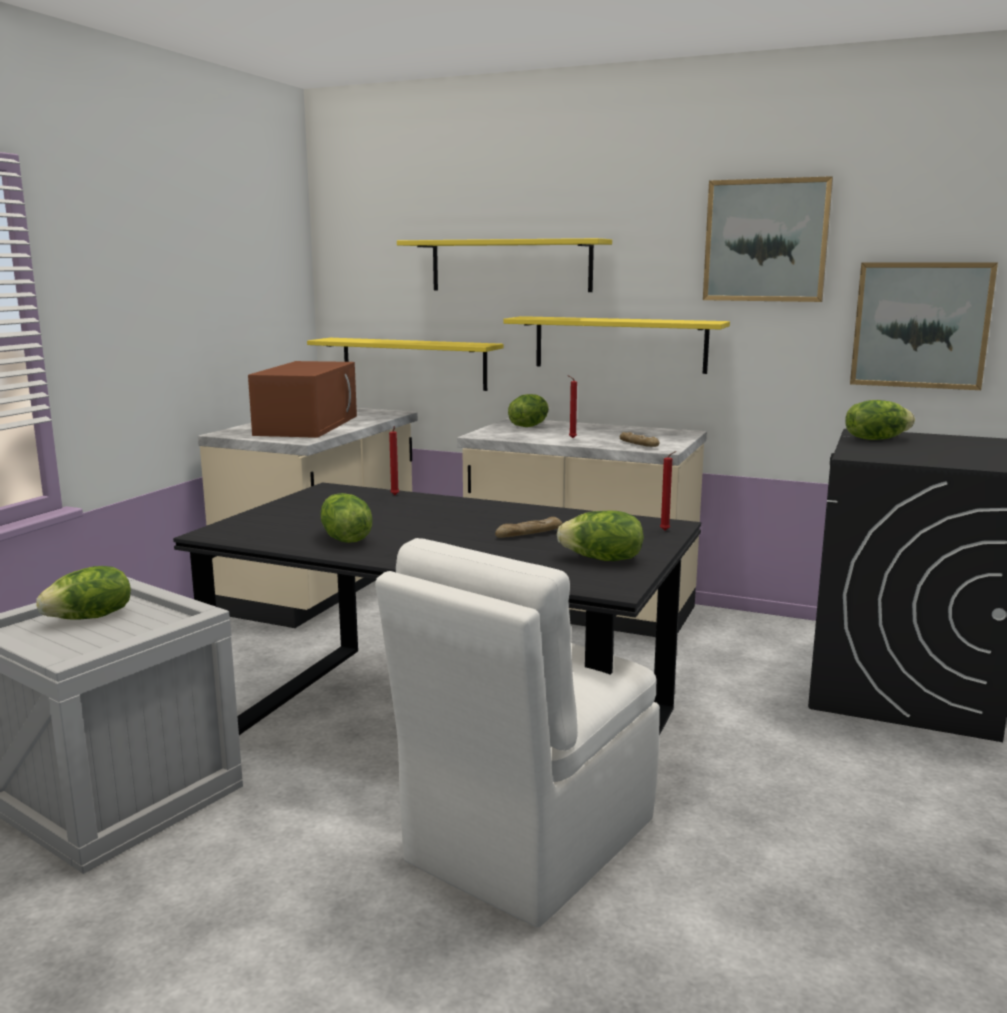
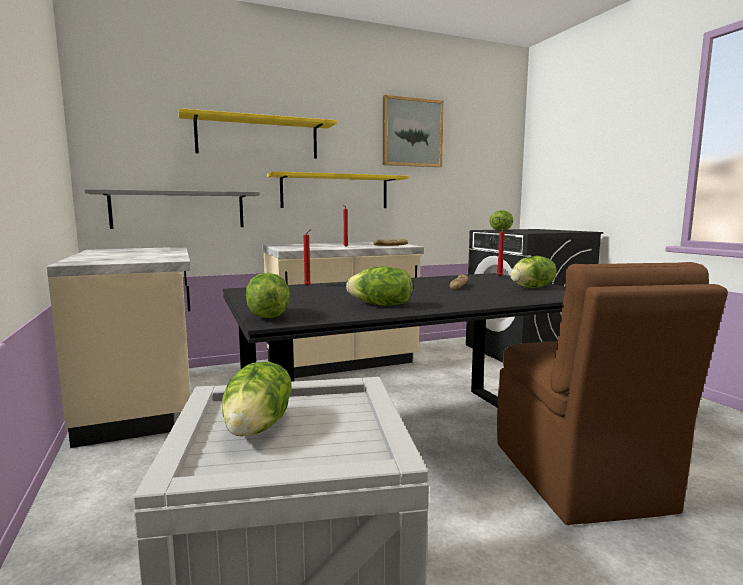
camera: 45 degrees left, 5 degrees down
brown microwave [248,361,357,438] -> none
yellow shelf [307,338,503,391] -> grey shelf [84,189,260,229]
white chair [375,538,660,927] -> brown chair [497,262,728,525]
lettuce [508,394,549,427] -> lettuce moved to [246,273,290,318]
picture [850,263,998,390] -> none

